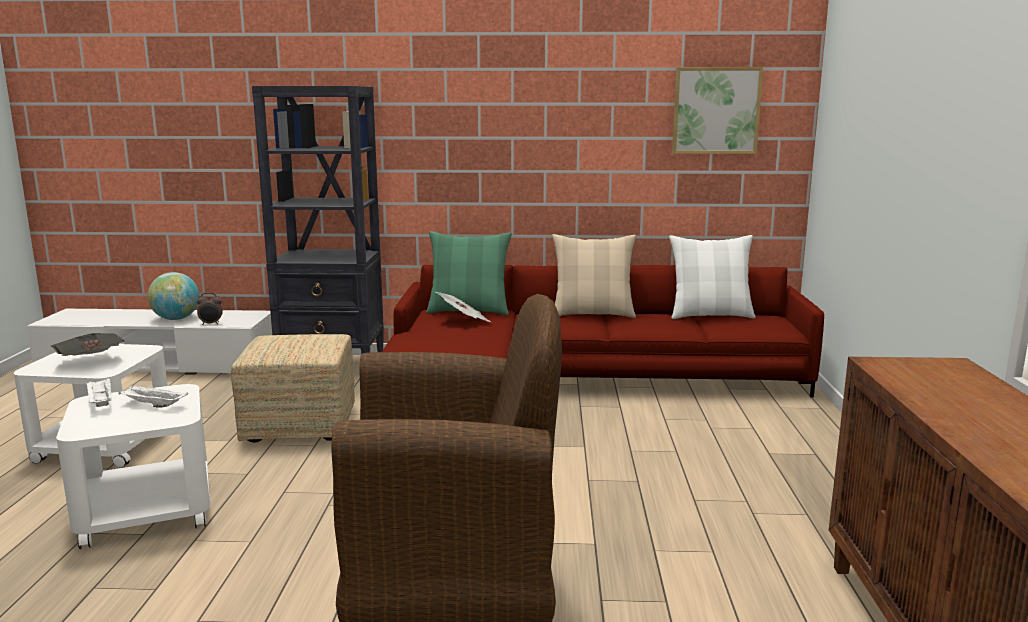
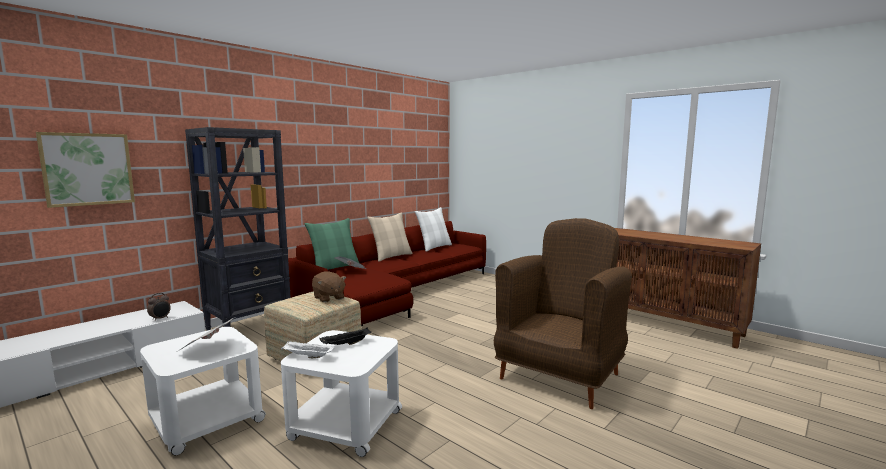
camera: 50 degrees left, 5 degrees down
white tray [118,385,188,408] -> black tray [319,327,371,345]
globe [148,272,200,320] -> none
picture [672,67,763,154] -> picture moved to [36,132,135,208]
none -> brown plush toy [312,271,347,303]

